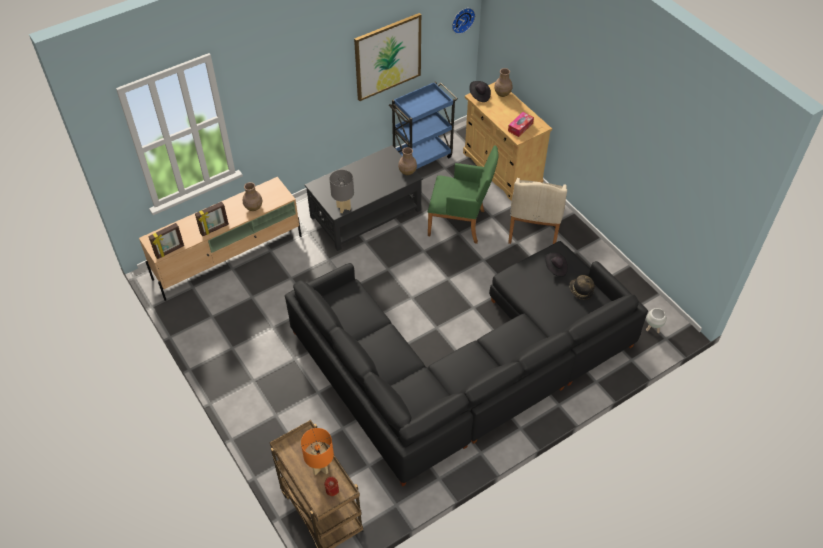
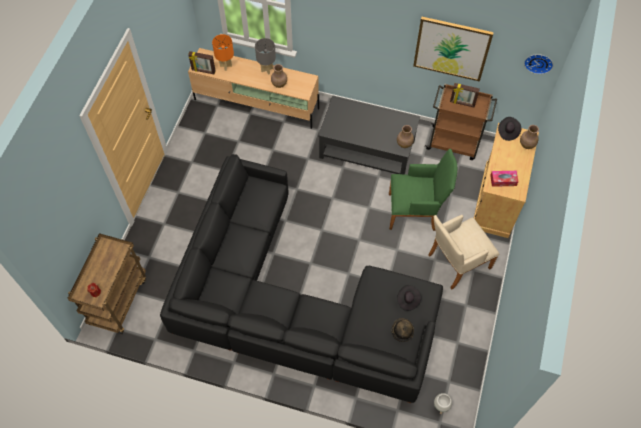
camera: 50 degrees right, 10 degrees up
picture frame [195,202,229,236] -> picture frame moved to [450,83,480,107]
orange table lamp [301,428,334,475] -> orange table lamp moved to [212,34,234,71]
grey table lamp [330,170,354,213] -> grey table lamp moved to [255,38,276,75]
blue cart [389,81,458,169] -> brown cart [425,84,497,160]
green armchair [428,145,499,244] -> green armchair turned 60 degrees counterclockwise [389,149,457,231]

